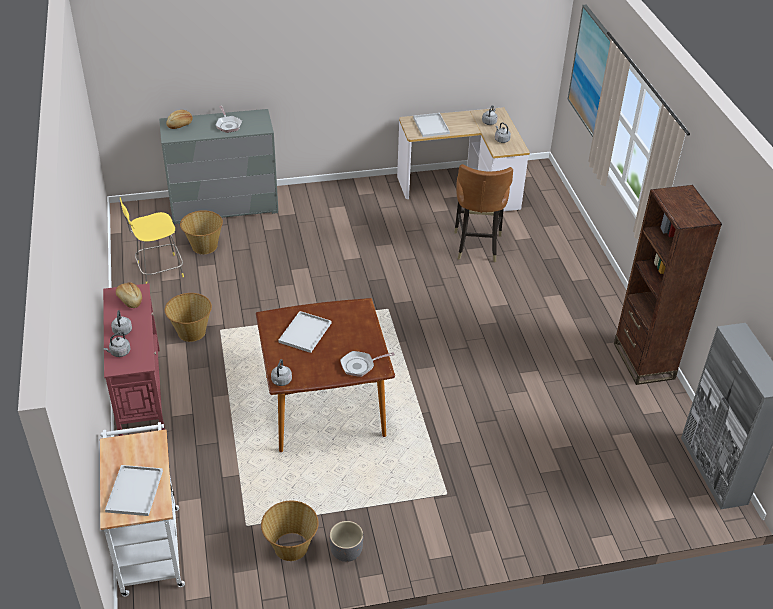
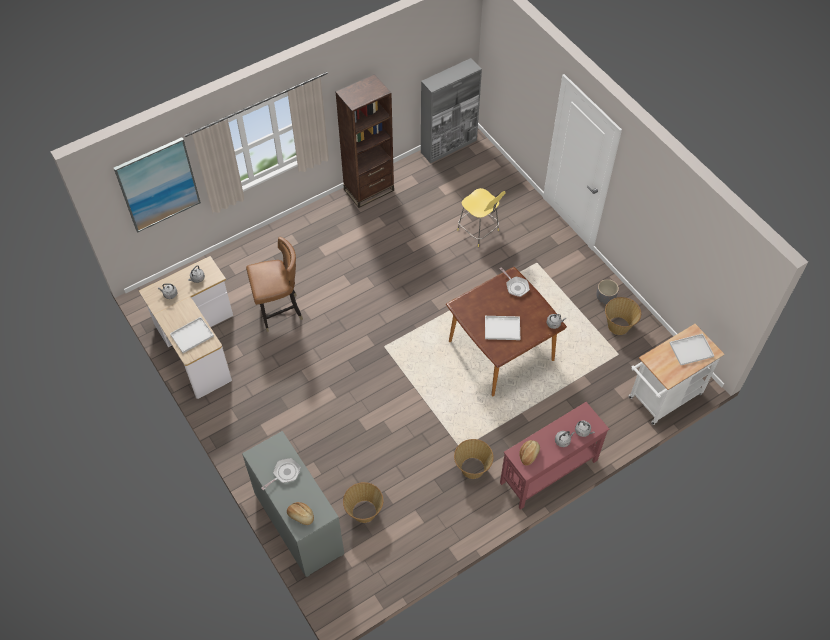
camera: 110 degrees left, 15 degrees up
yellow stool [120,198,184,284] -> yellow stool moved to [457,188,506,247]

